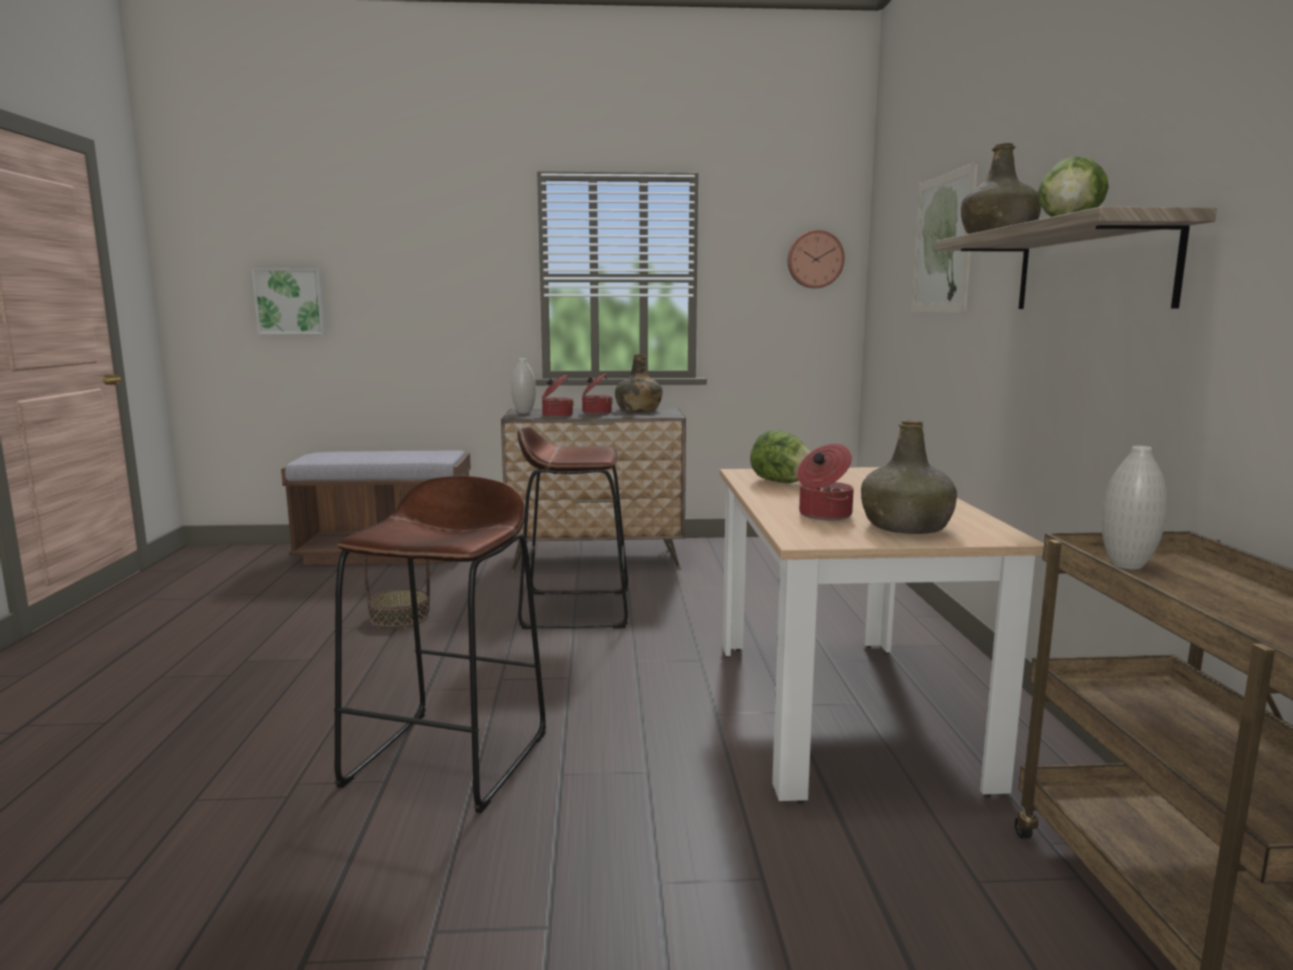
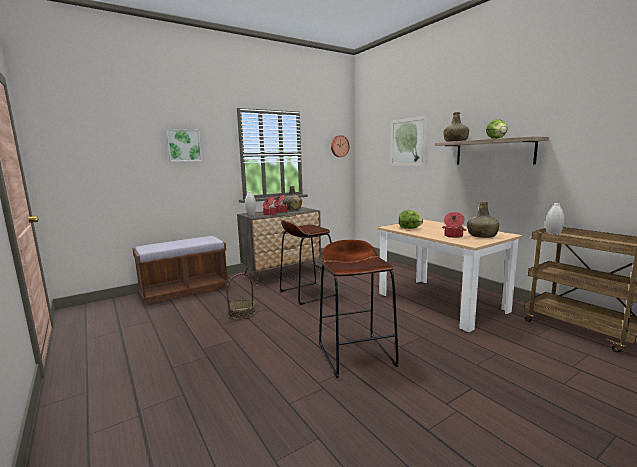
camera: 30 degrees left, 0 degrees up
picture [251,268,326,334] -> picture moved to [166,129,202,162]

